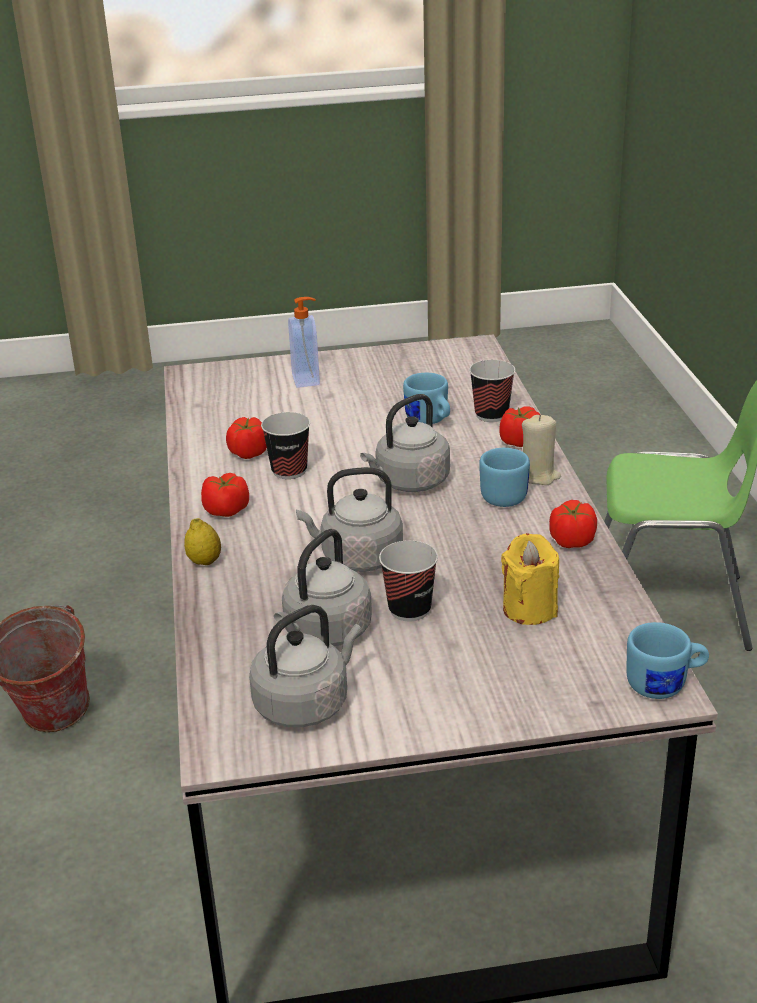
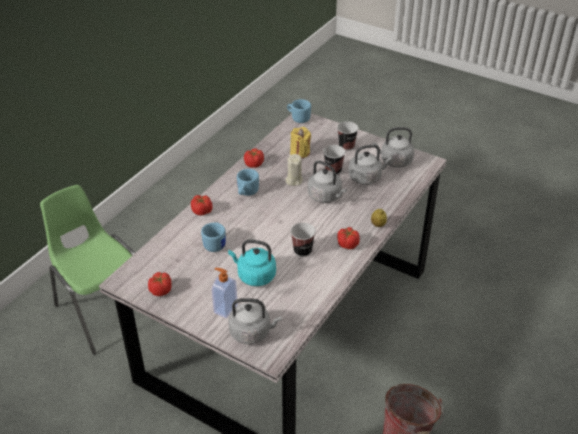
camera: 140 degrees left, 10 degrees up
tomato [226,417,267,459] -> tomato moved to [148,272,172,296]
grey kettle [360,394,450,492] -> grey kettle moved to [228,298,282,344]
cup [469,360,515,422] -> cup moved to [337,121,358,151]
beige candle [522,415,561,485] -> beige candle moved to [286,154,303,186]
none -> turquoise kettle [228,239,276,286]

